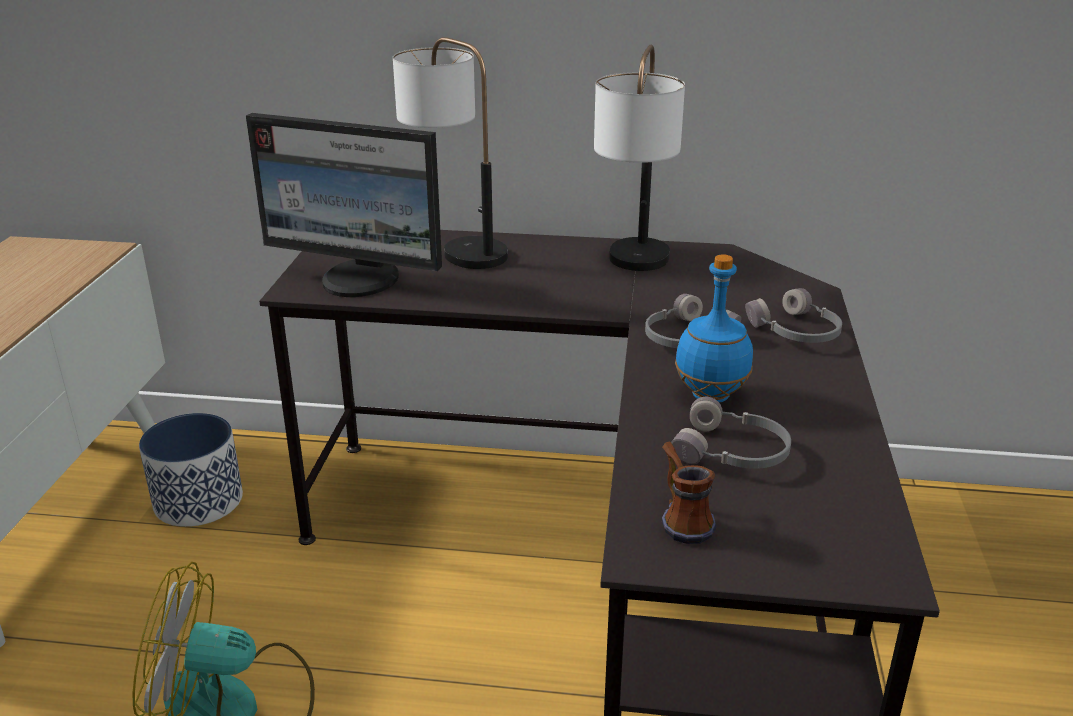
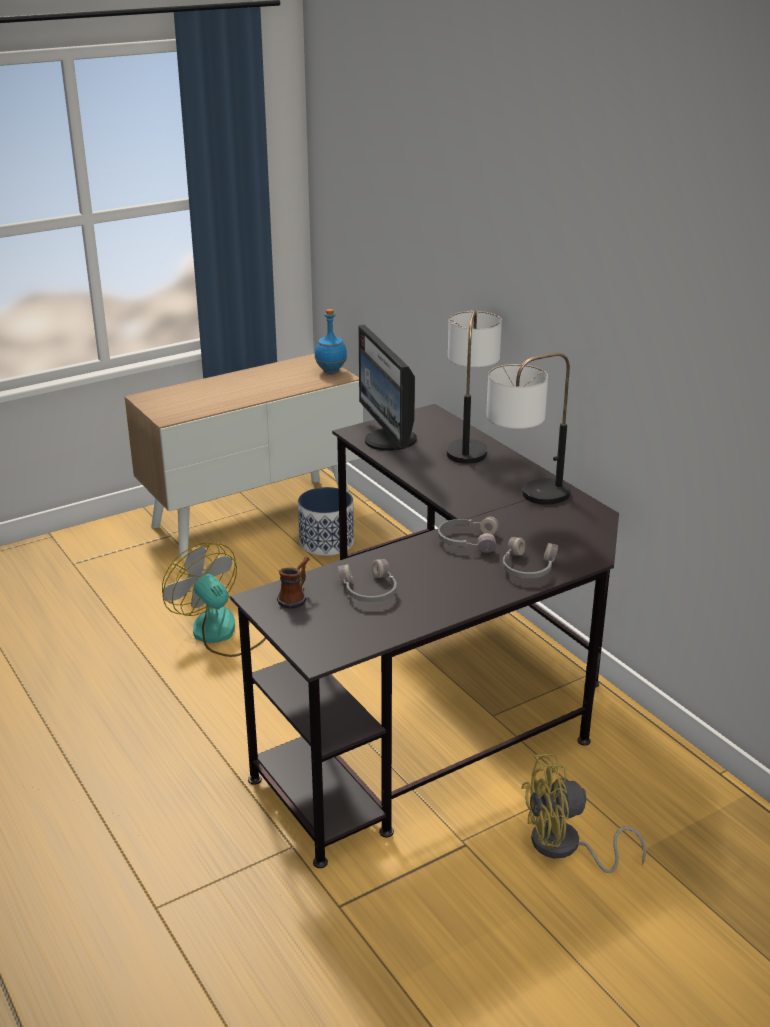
camera: 50 degrees right, 0 degrees up
blue bottle [675,254,753,403] -> blue bottle moved to [315,309,347,374]
none -> yellow fan [521,754,646,873]

